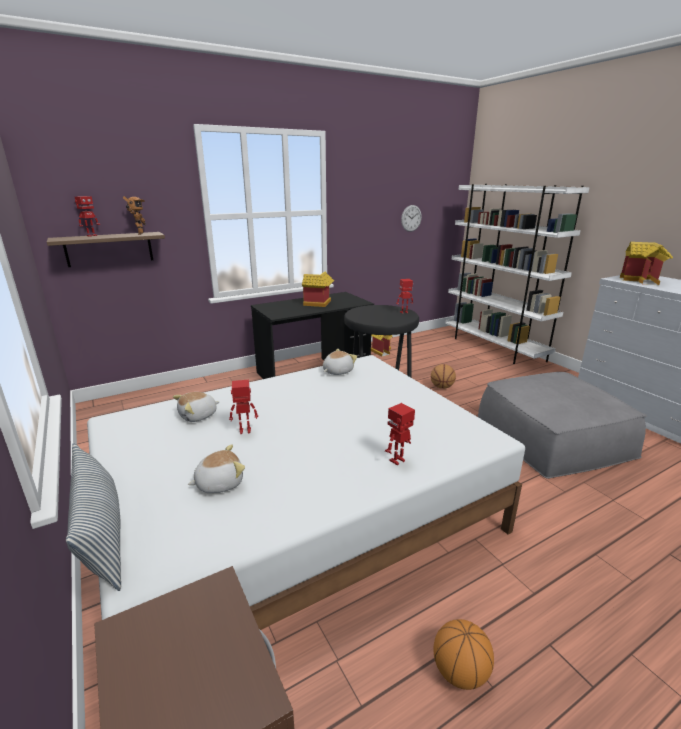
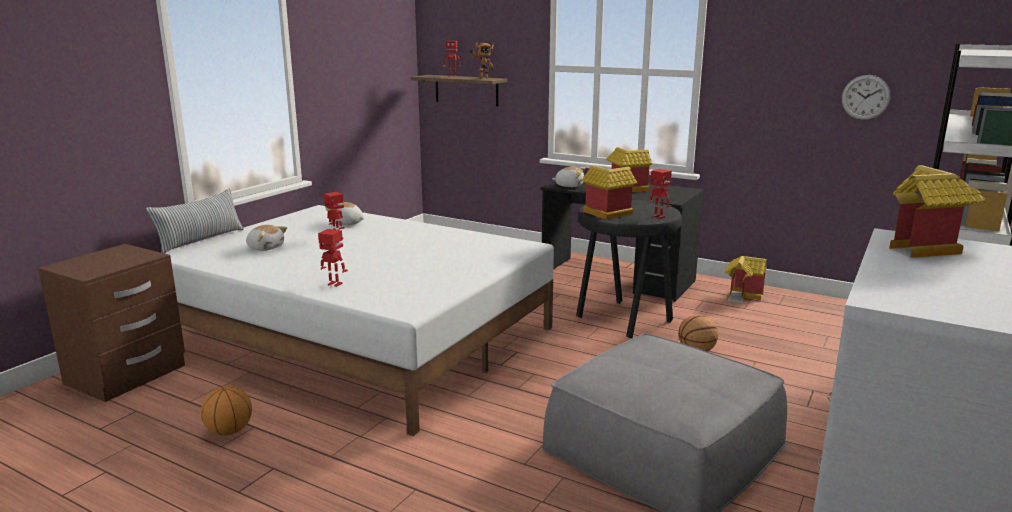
camera: 60 degrees right, 5 degrees down
plush toy [323,349,358,375] -> plush toy moved to [552,167,585,187]
none -> toy house [581,165,638,219]

